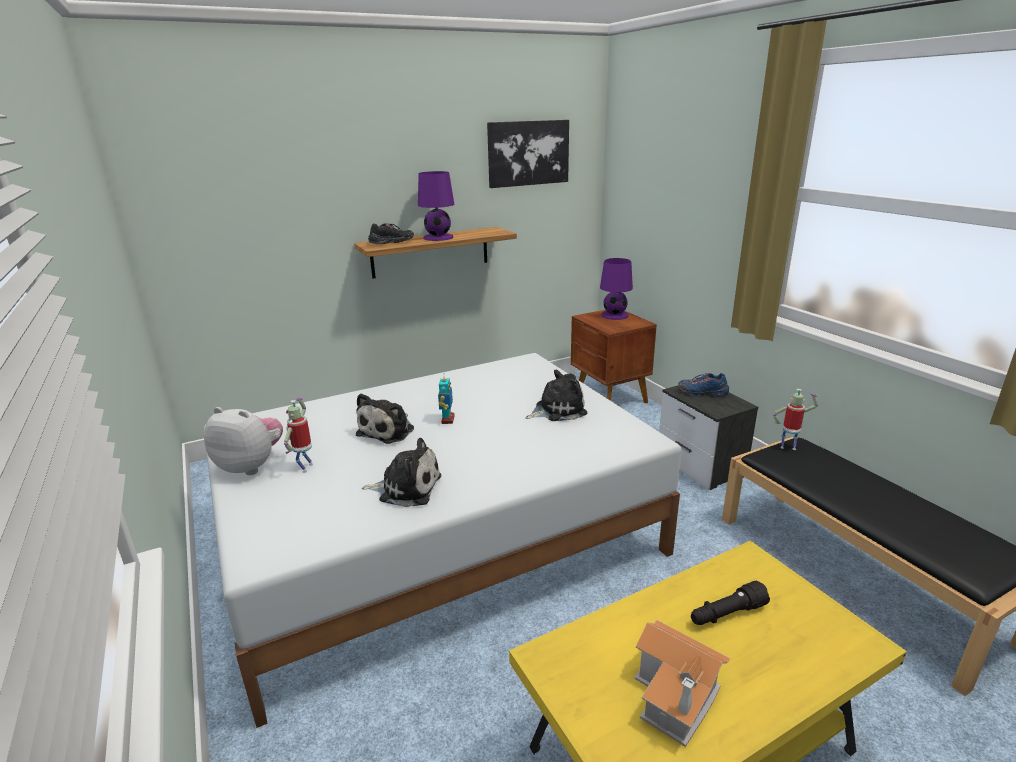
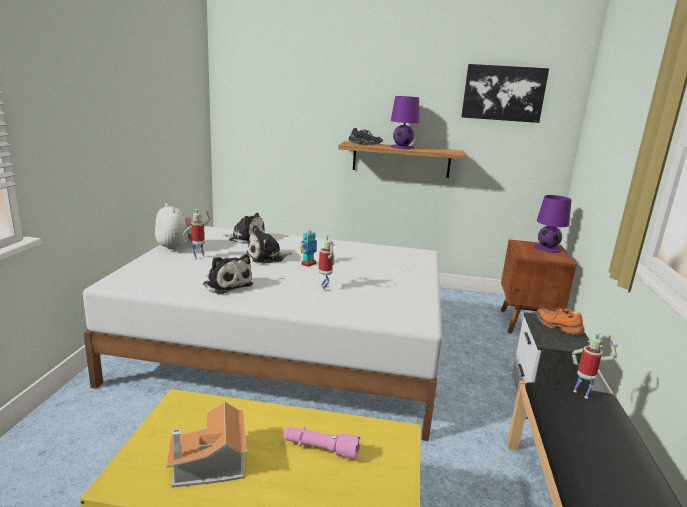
camera: 35 degrees right, 5 degrees down
plush toy [526,370,587,421] -> plush toy moved to [222,213,265,244]
blue shoe [678,373,729,397] -> orange shoe [536,308,584,335]
black flashlight [691,580,770,625] -> pink flashlight [283,427,360,460]
none -> toy robot [319,235,335,291]

